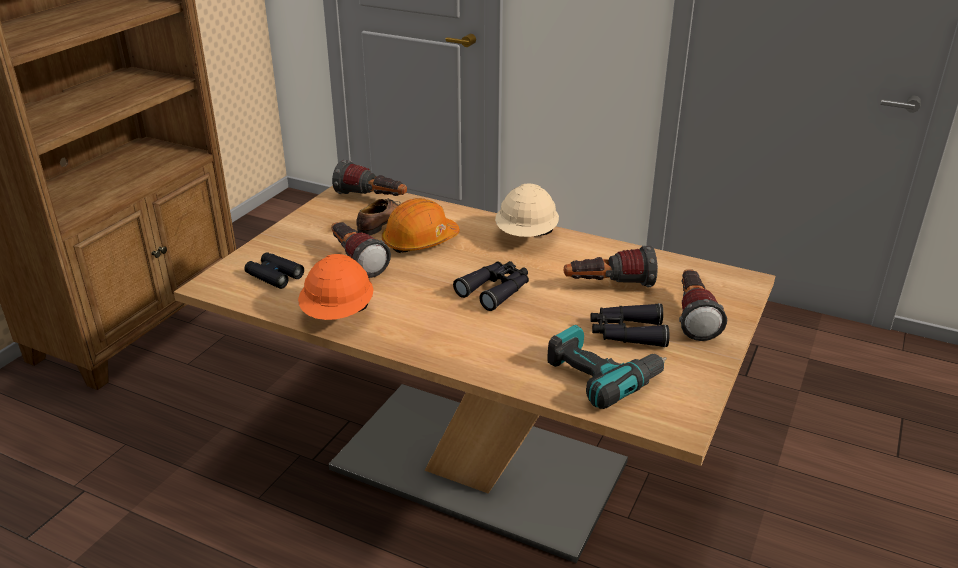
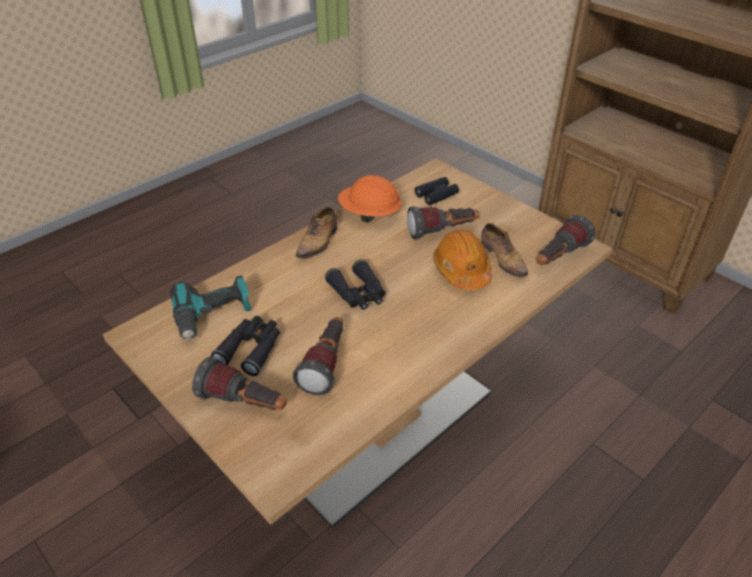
camera: 110 degrees right, 10 degrees up
beige hard hat [495,184,559,237] -> none
none -> shoe [296,207,337,259]

